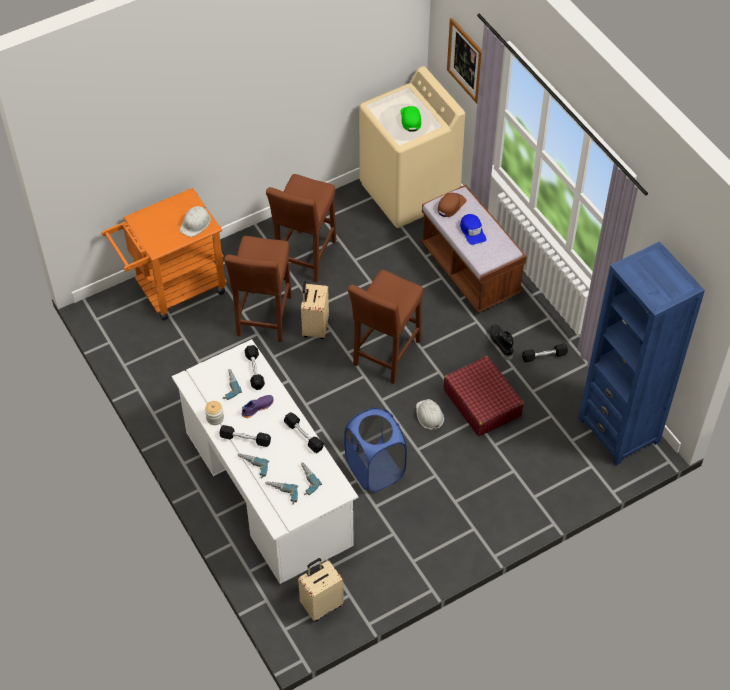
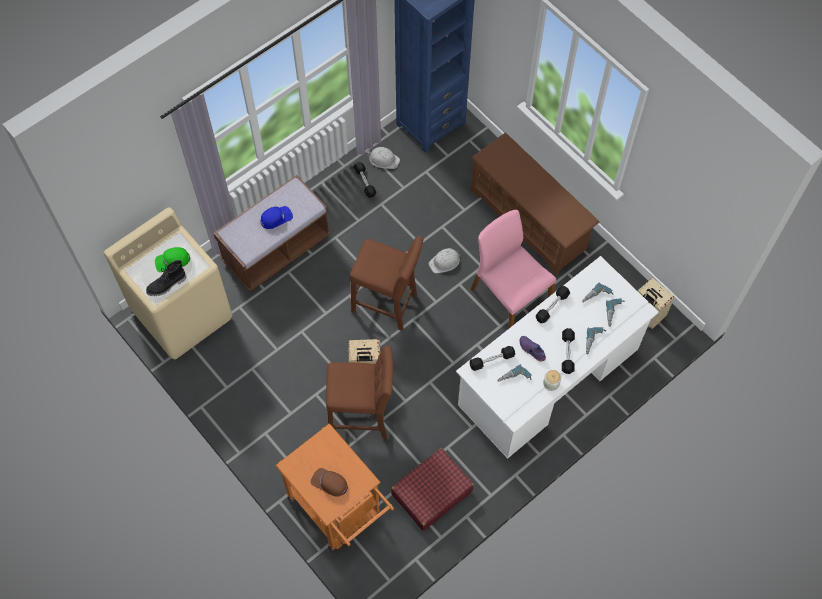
camera: 100 degrees left, 10 degrees up
white hard hat [180,206,211,237] -> white hard hat moved to [368,147,400,169]
brown stool [266,174,337,283] -> none
blue laundry basket [344,407,407,492] -> pink chair [471,210,556,329]
brown cap [438,193,466,217] -> brown cap moved to [311,468,348,496]
red suitcase [444,356,524,436] -> red suitcase moved to [391,448,474,531]
picture [447,18,482,103] -> none
black boot [489,324,514,360] -> black boot moved to [146,260,186,296]
none -> brown shoe rack [471,133,599,275]

